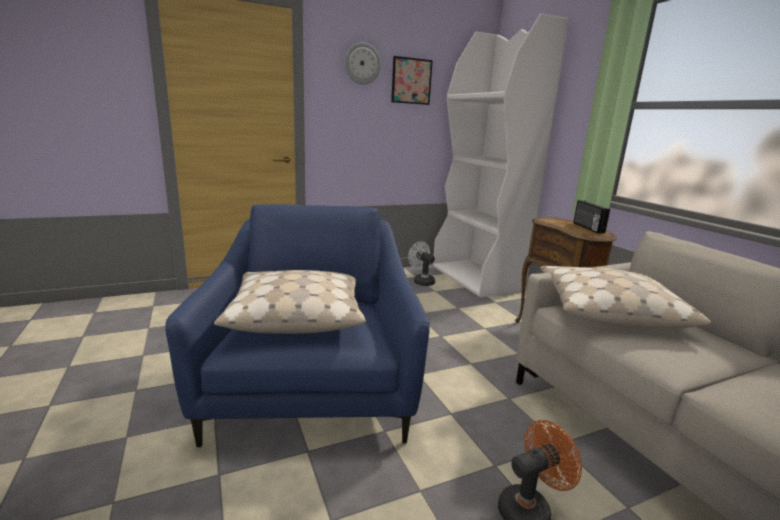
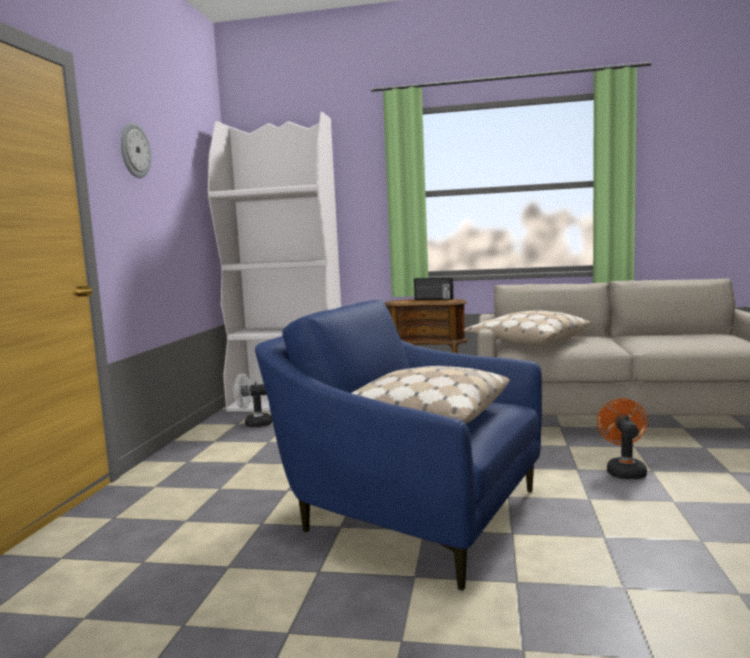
camera: 55 degrees left, 10 degrees down
picture [391,56,433,105] -> none

